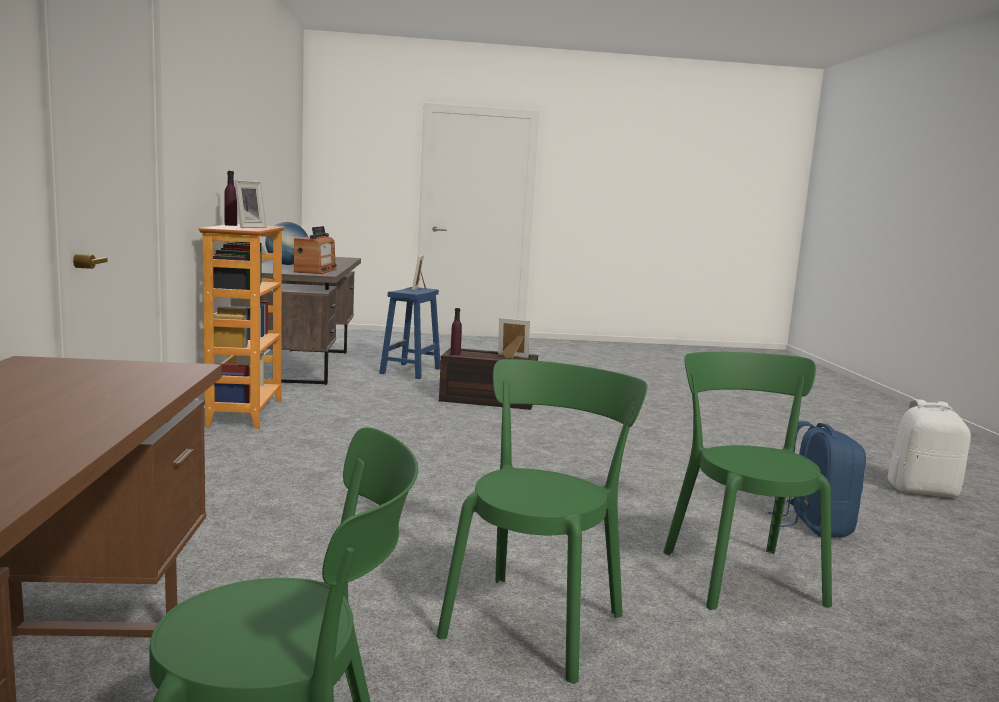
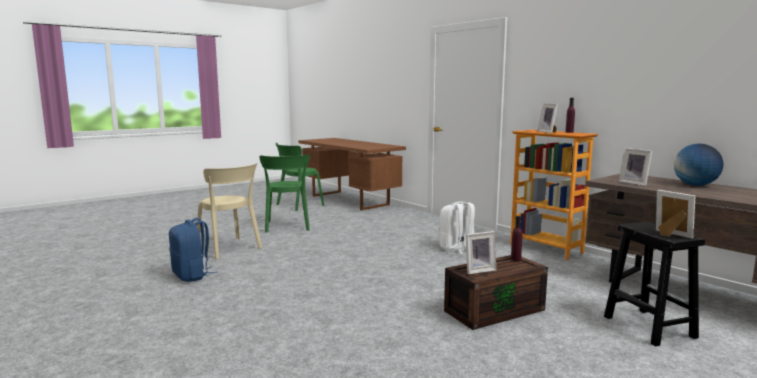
camera: 145 degrees right, 0 degrees up
radio [294,226,337,274] -> picture frame [618,148,652,186]
blue stool [379,287,441,379] -> black stool [604,222,705,347]
green chair [664,352,832,610] -> beige chair [197,163,262,259]
white backpack [888,399,971,498] -> white backpack moved to [439,201,475,254]

